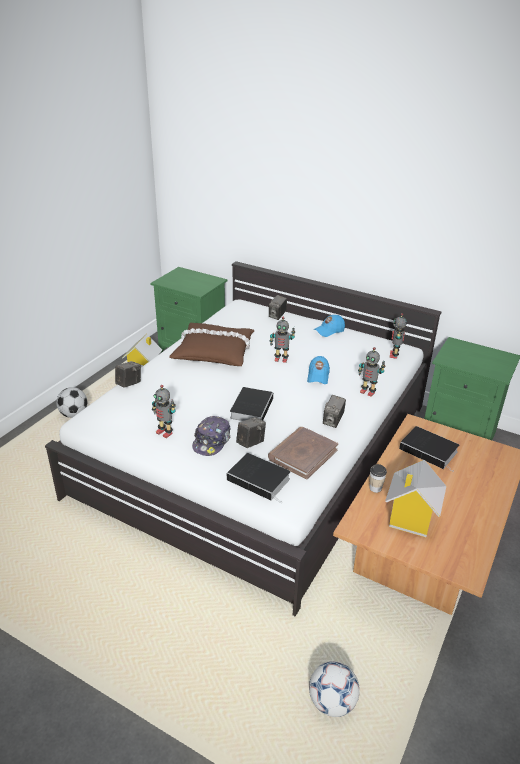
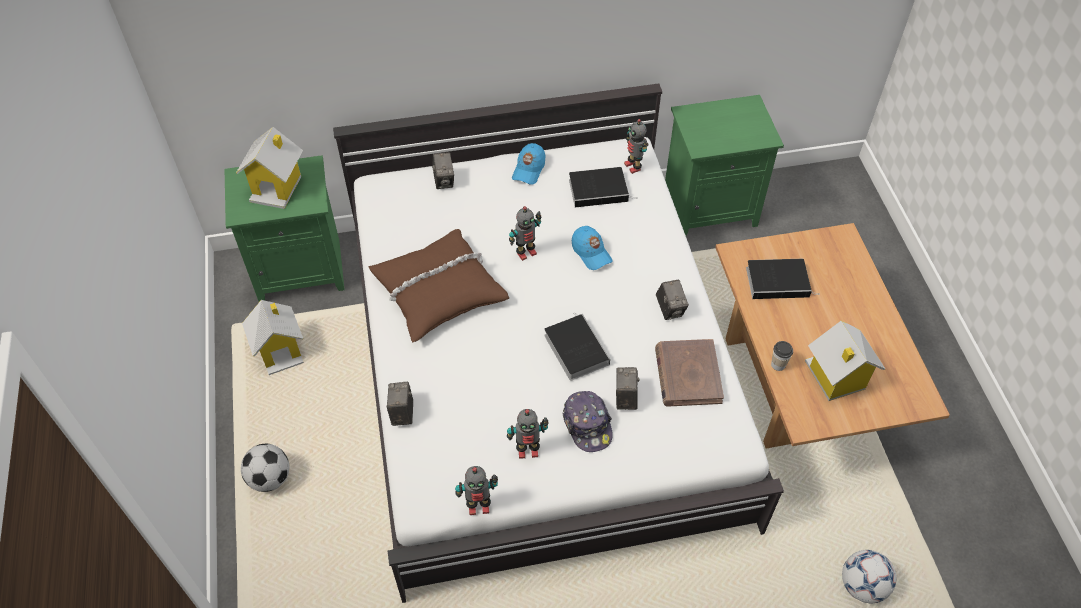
camera: 40 degrees left, 20 degrees up
book [227,453,291,503] -> book moved to [569,167,638,207]
toy robot [358,347,386,397] -> toy robot moved to [455,466,498,515]
none -> toy house [236,127,303,209]

